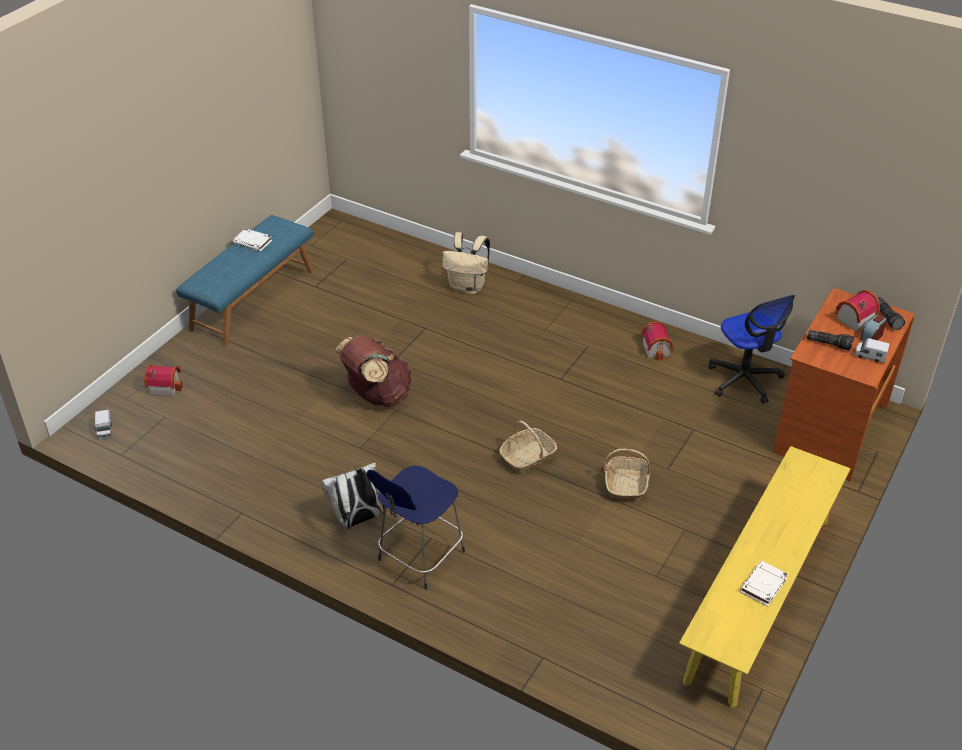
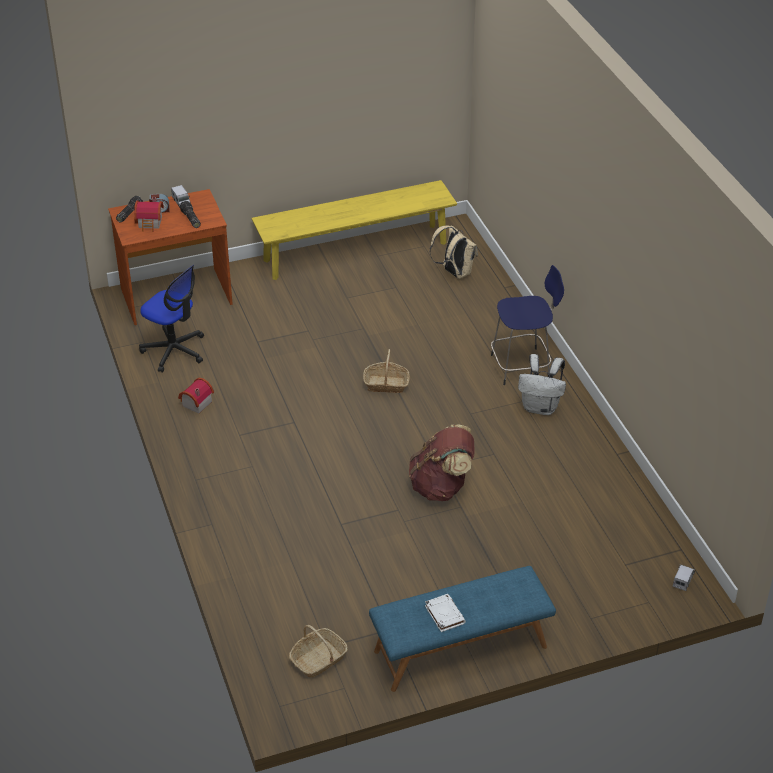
camera: 140 degrees left, 0 degrees up
toy house [144,365,183,397] -> none
beige backpack [443,232,490,294] -> beige backpack moved to [430,225,478,279]
basket [604,449,650,502] -> basket moved to [289,625,348,678]
office chair [708,295,795,404] -> office chair turned 105 degrees clockwise [139,265,204,373]
white book [740,561,788,606] -> none

